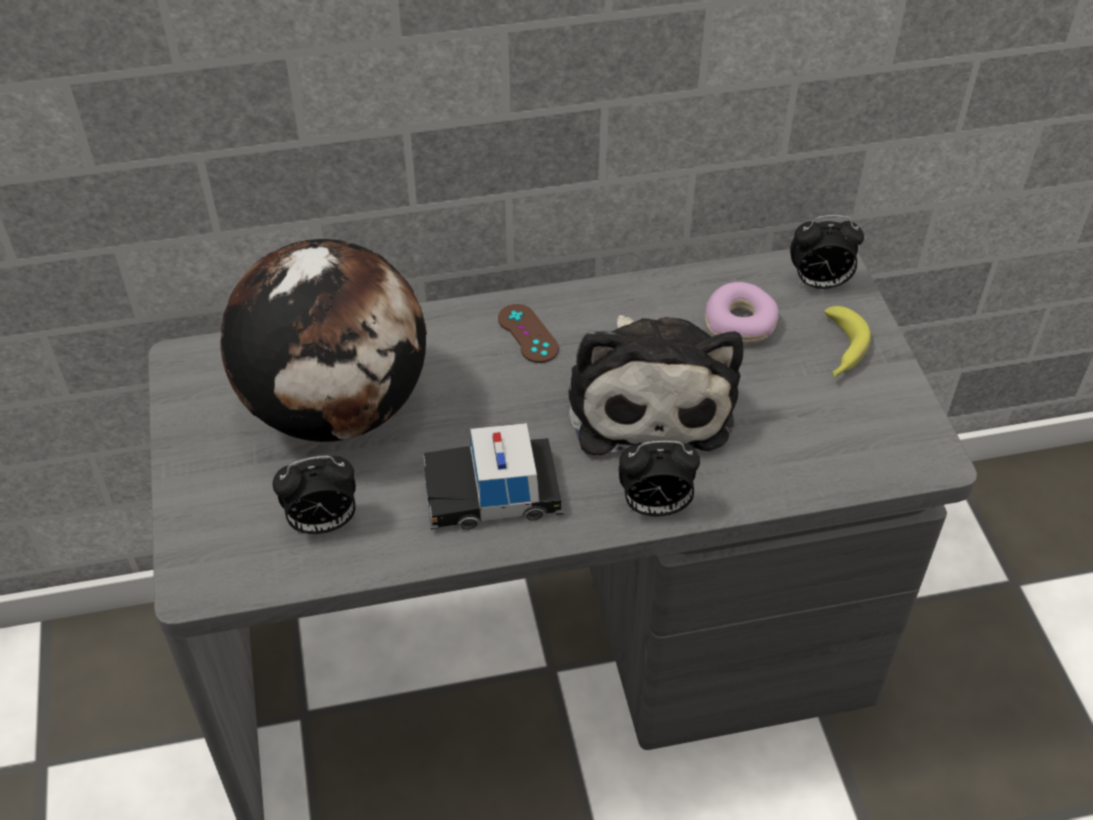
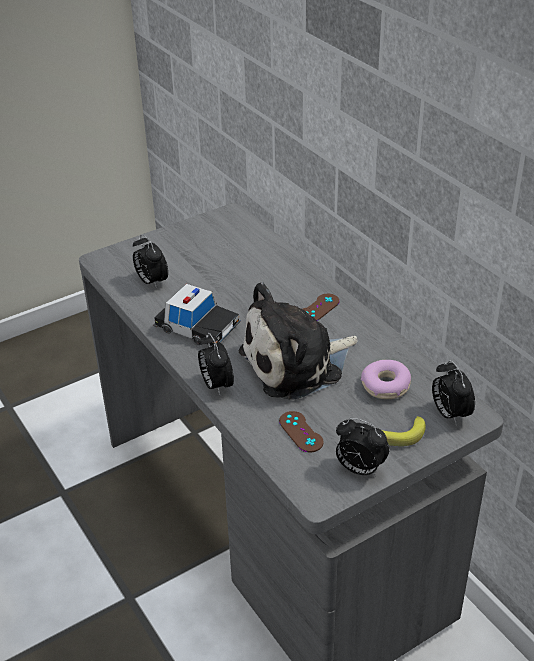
camera: 70 degrees right, 10 degrees down
globe [220,239,427,442] -> none
toy car [422,423,564,530] -> toy car turned 150 degrees clockwise [153,284,241,346]
none -> brown game controller [279,411,324,453]
none -> alarm clock [336,418,389,477]

